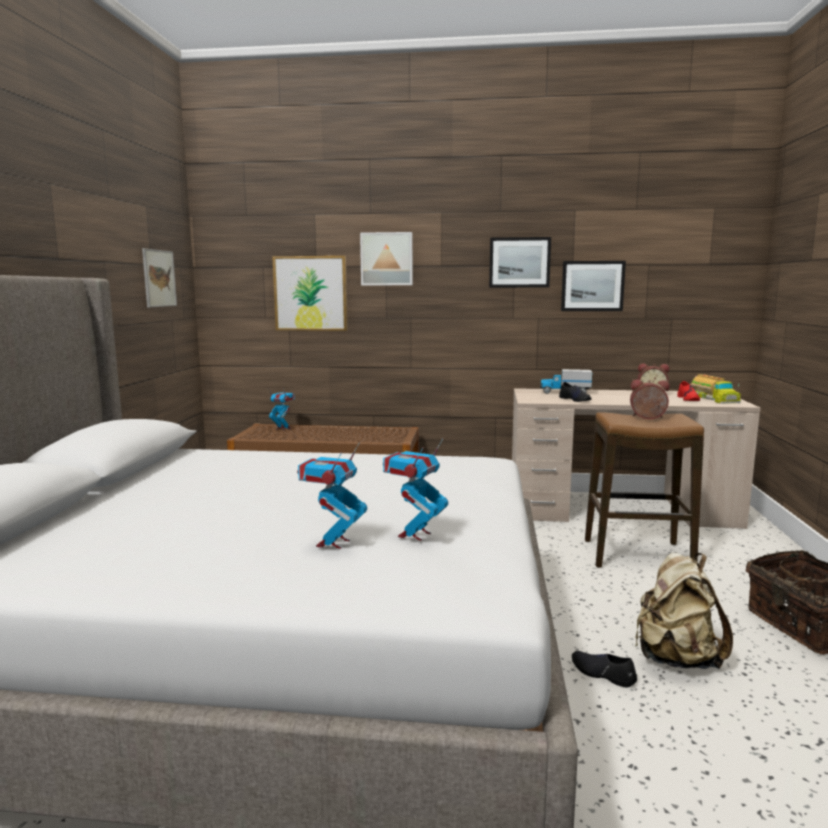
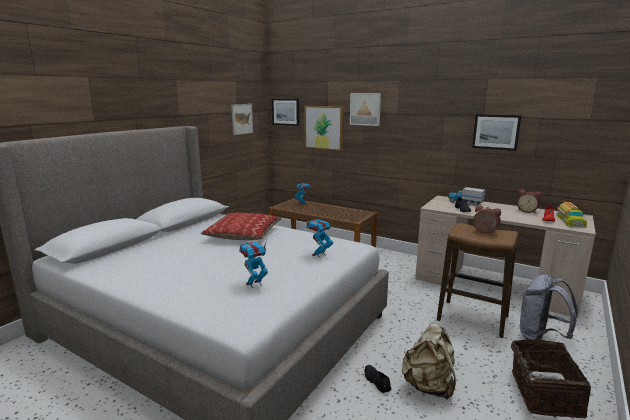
camera: 25 degrees right, 5 degrees up
toy robot [297,442,367,549] -> toy robot moved to [306,216,333,258]
picture [489,237,551,288] -> picture moved to [272,99,299,126]
none -> pillow [201,213,282,240]
none -> grey backpack [520,274,578,340]

